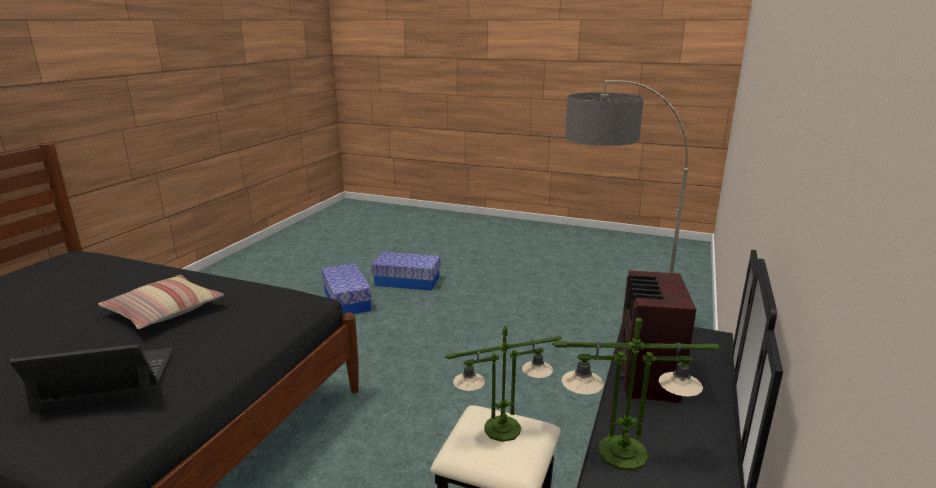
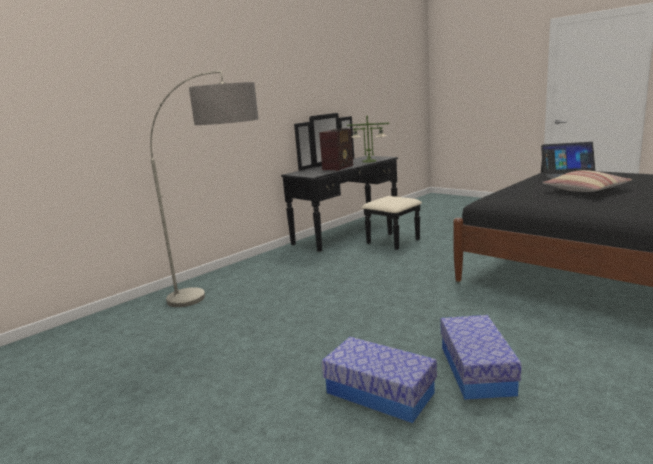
camera: 155 degrees left, 5 degrees down
table lamp [445,326,561,442] -> none

